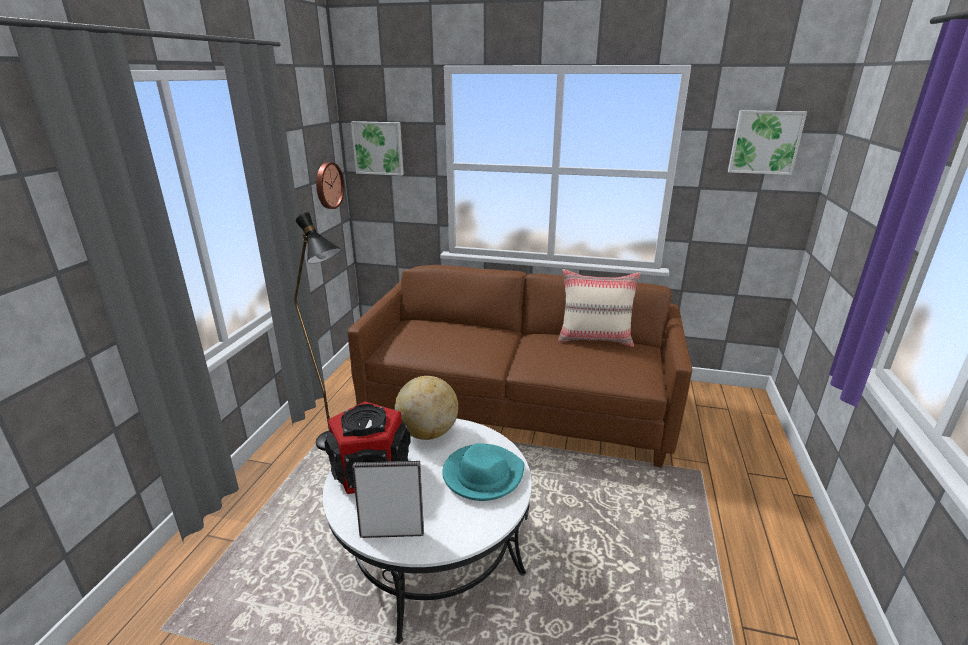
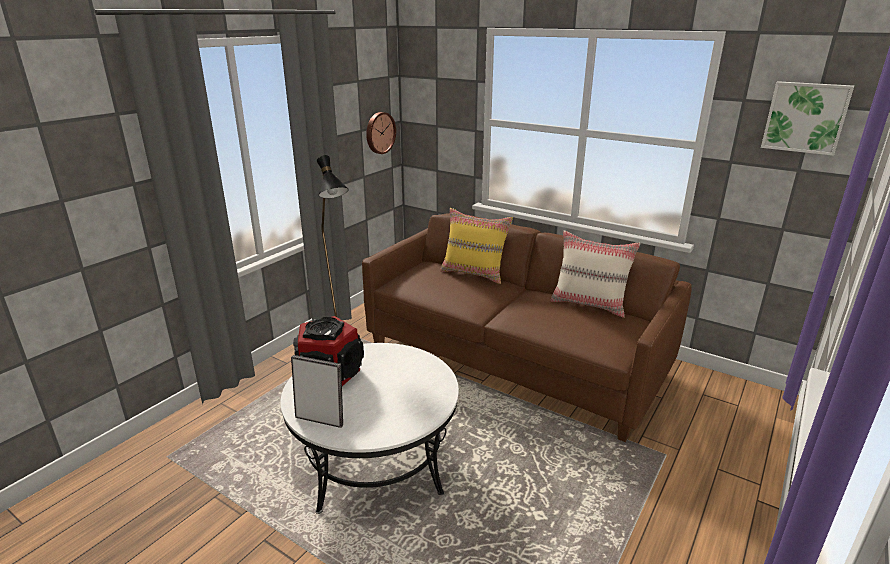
camera: 20 degrees right, 0 degrees up
picture [351,121,404,176] -> none
globe [395,376,458,440] -> none
turquoise hat [442,443,525,501] -> none
none -> yellow pillow [440,208,513,284]

